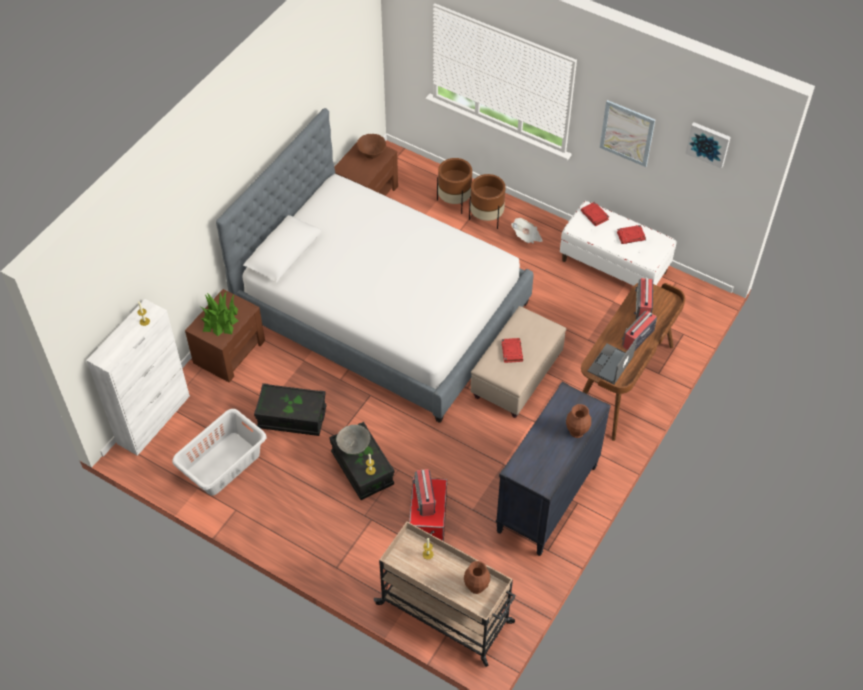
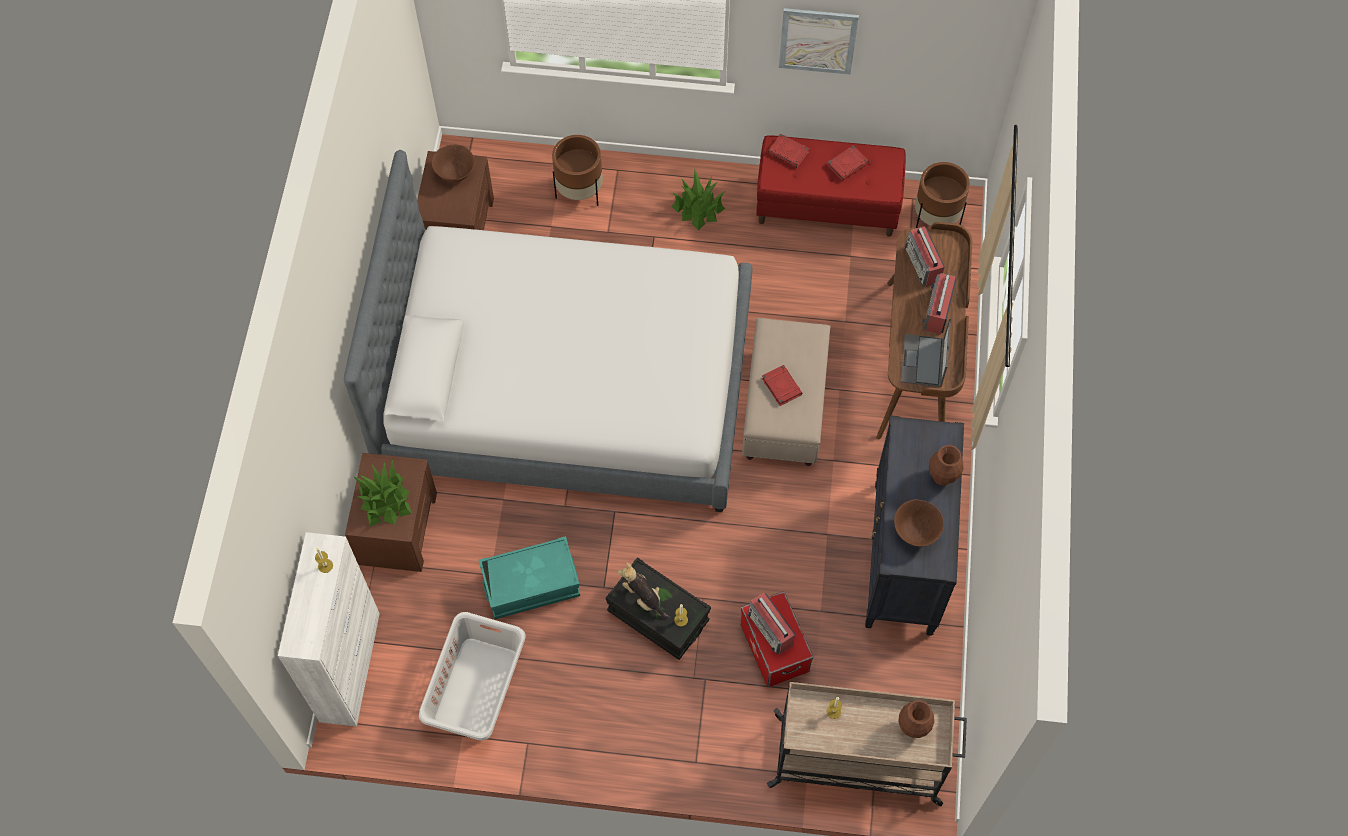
camera: 25 degrees left, 10 degrees up
black storage box [254,383,327,436] -> turquoise storage box [478,536,580,619]
grey bowl [336,425,370,455] -> plush toy [618,563,669,619]
brown planter [469,174,506,229] -> brown planter moved to [915,162,970,228]
newspaper [511,218,543,244] -> potted plant [671,168,725,230]
white bench [560,201,676,286] -> red bench [756,135,906,237]
picture [685,122,731,168] -> none
none -> brown bowl [894,499,944,547]

